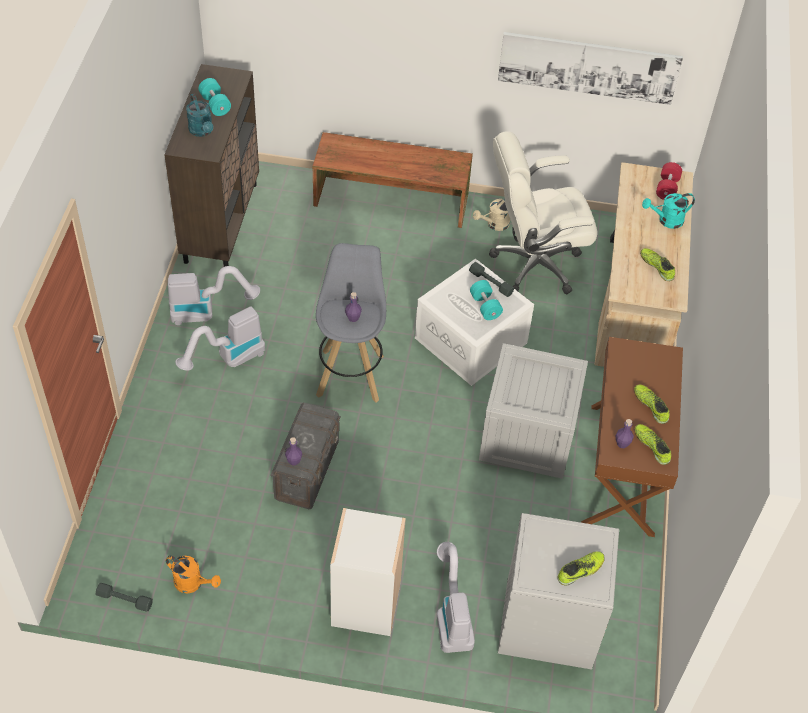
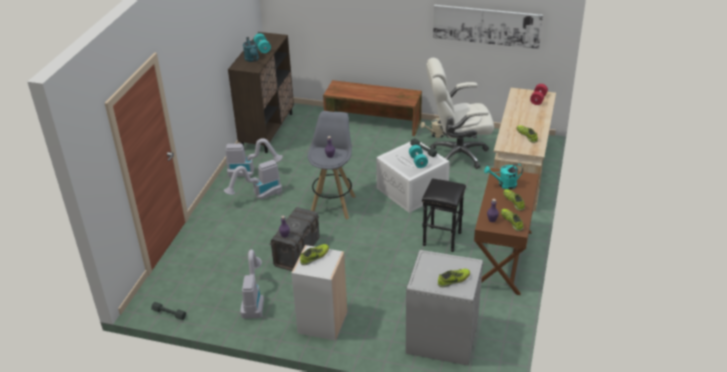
camera: 10 degrees right, 15 degrees down
orange watering can [166,556,221,593] -> none
vacuum cleaner [437,542,475,653] -> vacuum cleaner moved to [240,249,264,319]
crate [479,343,588,479] -> black stool [422,179,466,252]
turquoise watering can [642,193,695,229] -> turquoise watering can moved to [484,164,523,190]
none -> shoe [300,244,329,265]

